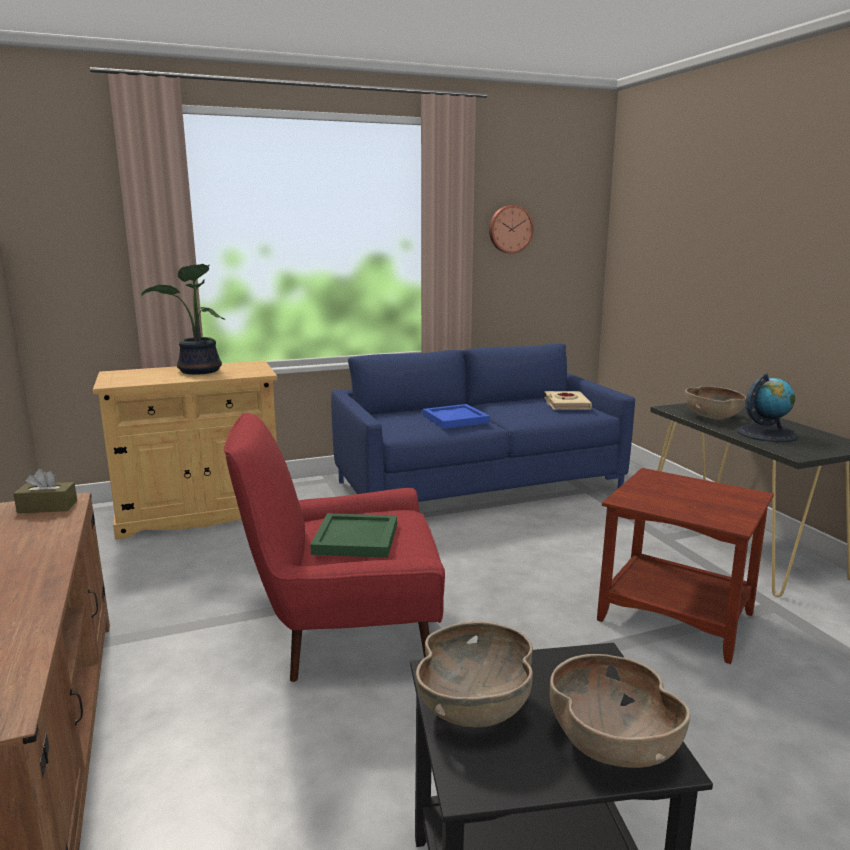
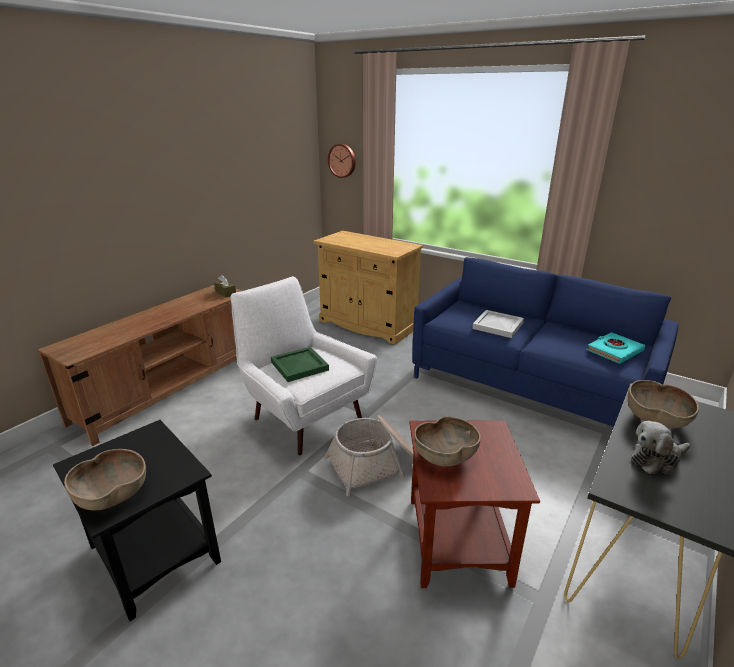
camera: 55 degrees right, 10 degrees up
potted plant [141,264,225,375] -> none
red armchair [224,413,445,682] -> white armchair [231,276,377,455]
brown bowl [416,621,533,727] -> brown bowl moved to [414,416,481,466]
blue tray [423,404,489,429] -> white tray [472,310,524,338]
wall clock [489,205,533,253] -> wall clock moved to [328,144,356,178]
beige book [544,391,592,410] -> turquoise book [586,332,645,364]
globe [737,373,799,442] -> plush toy [631,421,691,474]
none -> basket [325,415,414,496]

